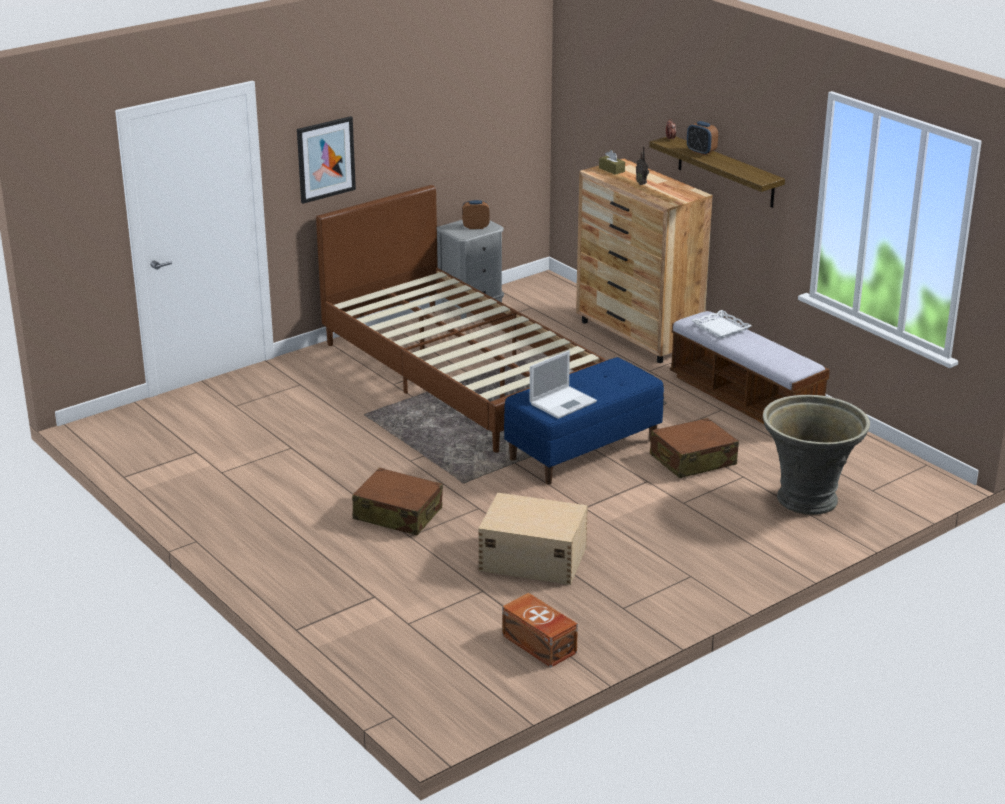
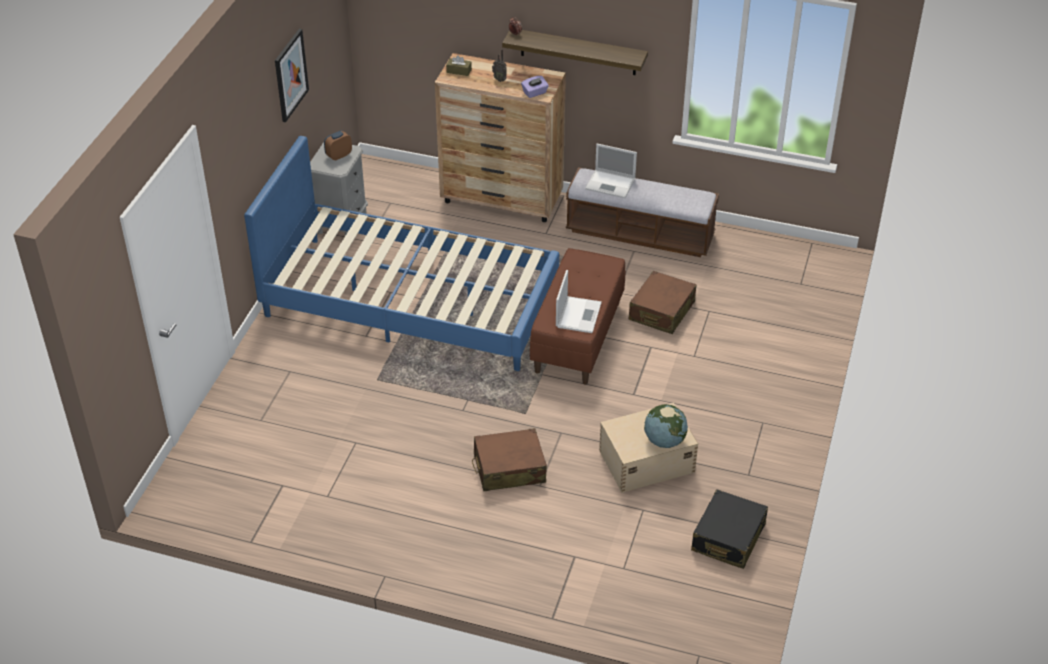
camera: 35 degrees left, 15 degrees up
picture [297,116,356,204] -> picture moved to [275,29,309,122]
brown bed [316,185,608,453] -> blue bed [244,136,559,371]
brown storage box [502,593,578,667] -> black suitcase [691,489,768,569]
blue bench [504,357,664,485] -> brown bench [530,248,626,385]
alarm clock [687,121,718,156] -> none
white tray [691,310,752,338] -> laptop [585,143,637,198]
grey planter [763,395,870,515] -> none
none -> purple tissue box [521,76,549,98]
none -> globe [644,404,688,448]

